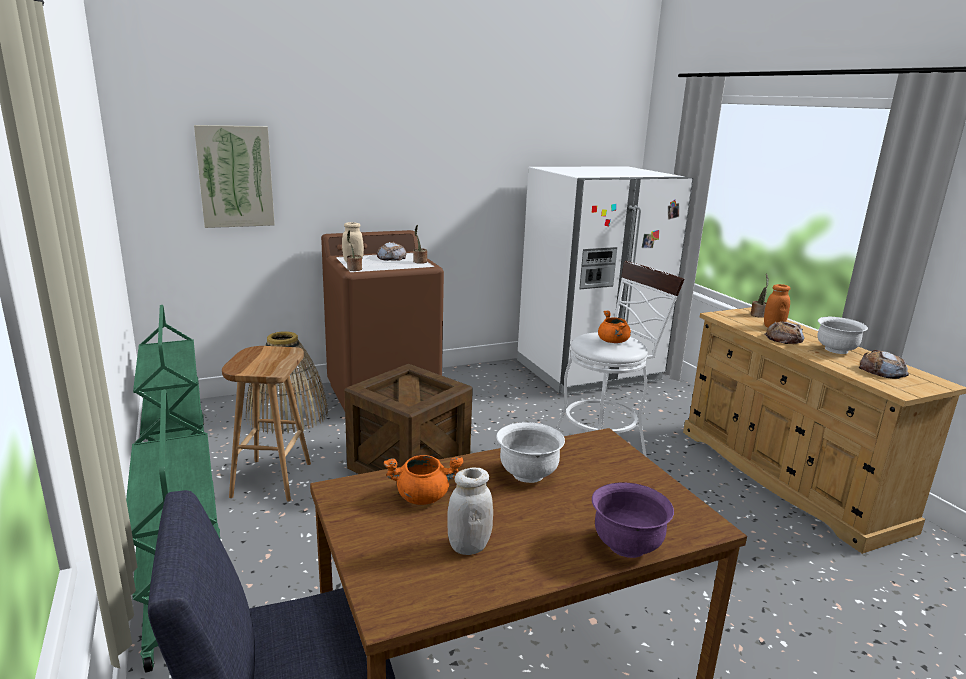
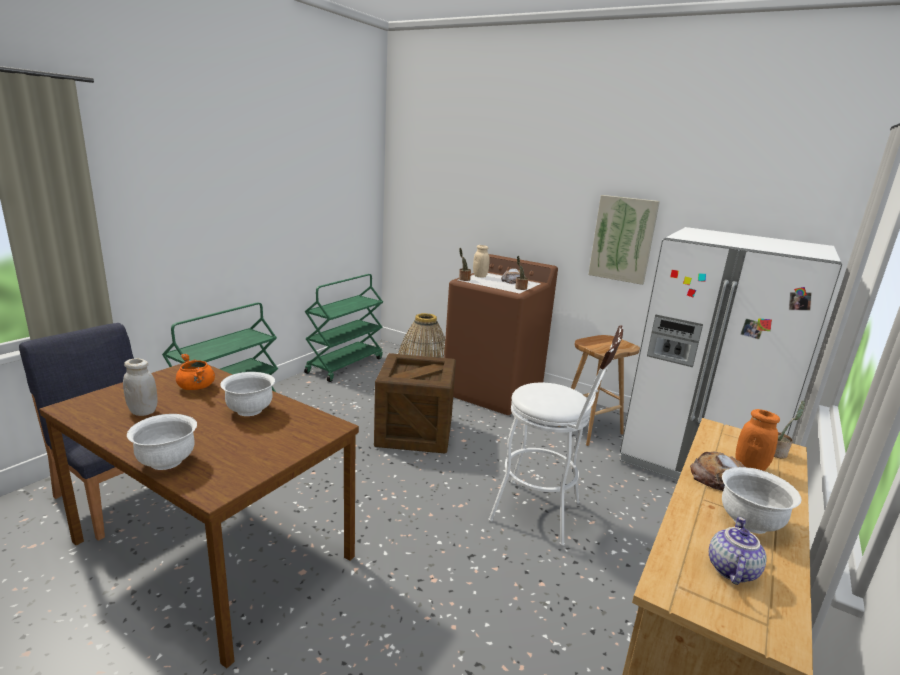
camera: 55 degrees right, 0 degrees up
picture [194,125,275,228] -> picture moved to [588,195,660,285]
brown stool [222,346,311,501] -> brown stool moved to [558,335,640,446]
purple bowl [592,482,674,558] -> white bowl [127,414,197,470]
orange cooking pot [598,310,631,343] -> none
bread [859,350,909,379] -> teapot [709,517,767,585]

